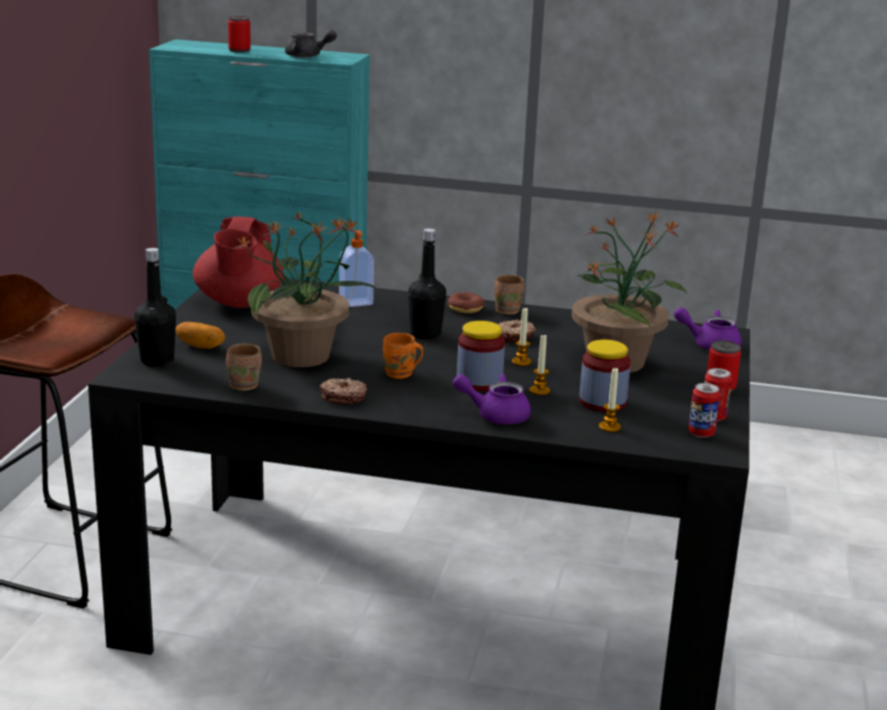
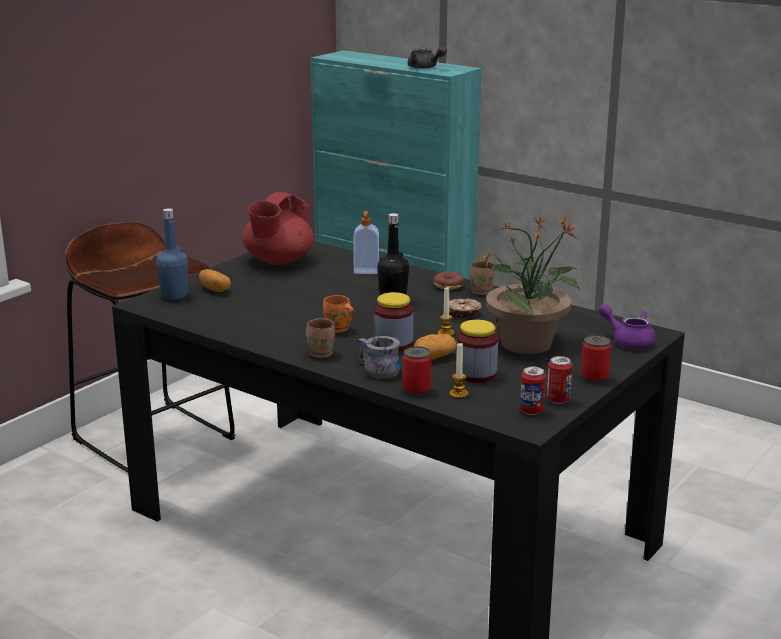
camera: 25 degrees right, 0 degrees up
black bottle [134,248,176,366] -> blue bottle [156,208,188,300]
brown mug [226,343,262,391] -> brown mug moved to [306,318,335,358]
can [228,16,251,53] -> can moved to [403,346,431,396]
potted plant [232,212,377,367] -> none
donut [320,378,367,404] -> none
purple teapot [453,373,531,424] -> grey mug [358,336,401,379]
candle [530,335,550,395] -> potato [414,334,456,360]

